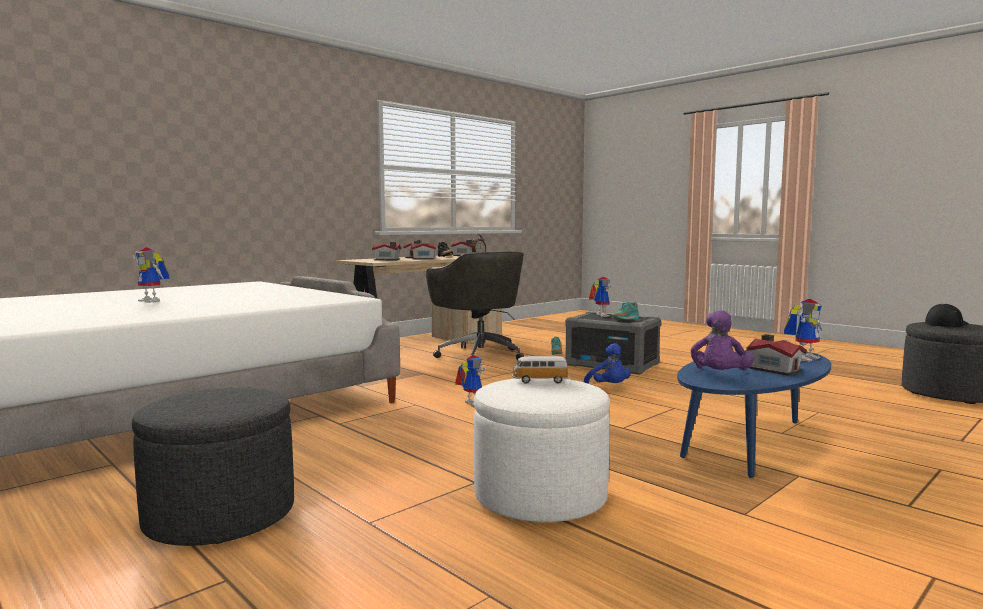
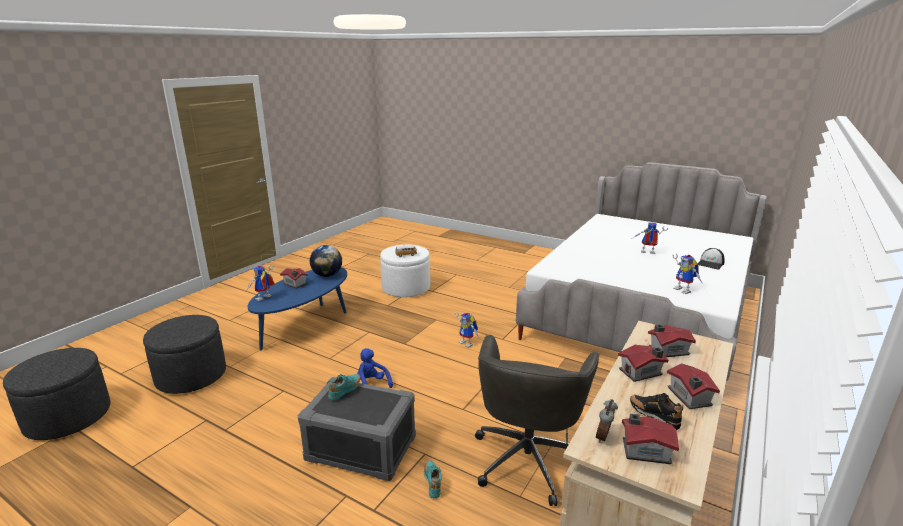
camera: 165 degrees right, 15 degrees up
grey ottoman [132,388,294,546] -> grey ottoman moved to [143,315,226,394]
grey office chair [426,251,524,363] -> grey office chair turned 120 degrees counterclockwise [475,335,599,506]
toy robot [589,277,611,317] -> toy robot moved to [672,254,702,294]
purple plush toy [691,310,754,370] -> globe [310,245,342,277]
cap [925,303,969,327] -> cap moved to [698,248,725,269]

